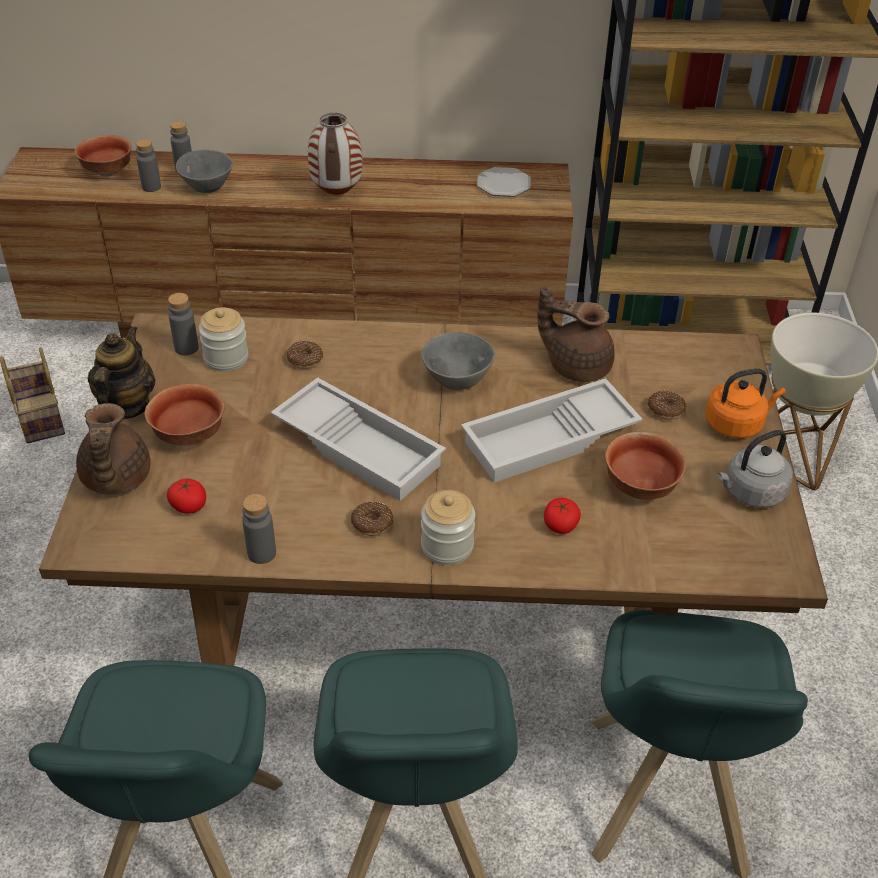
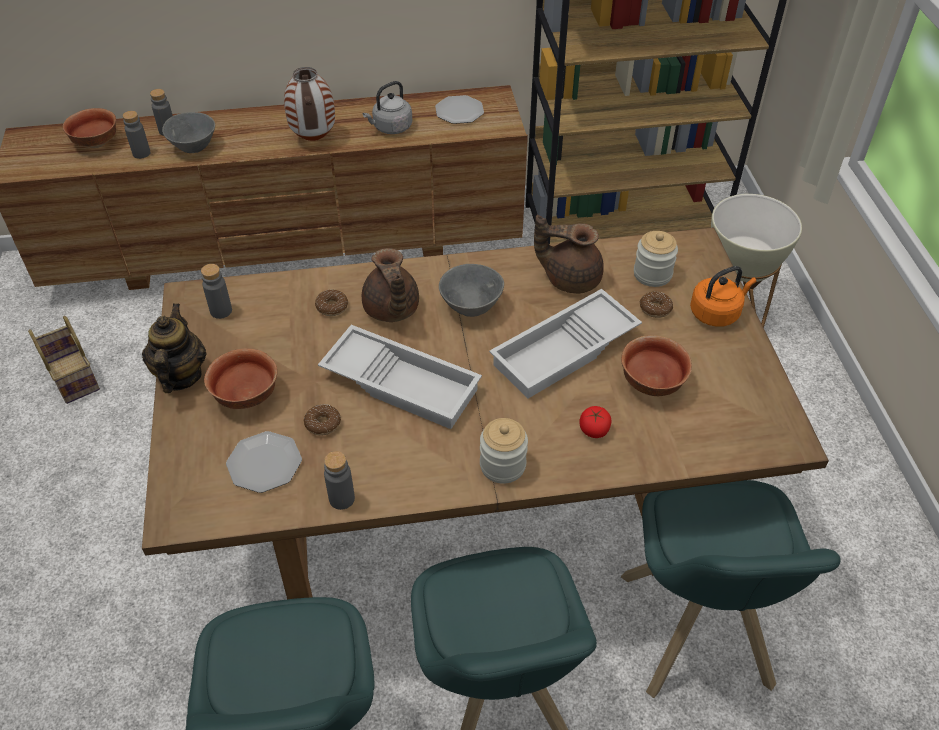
camera: 10 degrees left, 5 degrees up
brown teapot [76,403,151,495] -> brown teapot moved to [362,248,419,322]
tomato [167,478,206,514] -> plate [226,431,302,493]
jar [199,307,248,372] -> jar moved to [634,231,678,287]
donut [351,501,393,536] -> donut moved to [303,404,341,436]
grey kettle [717,430,793,508] -> grey kettle moved to [363,81,412,134]

